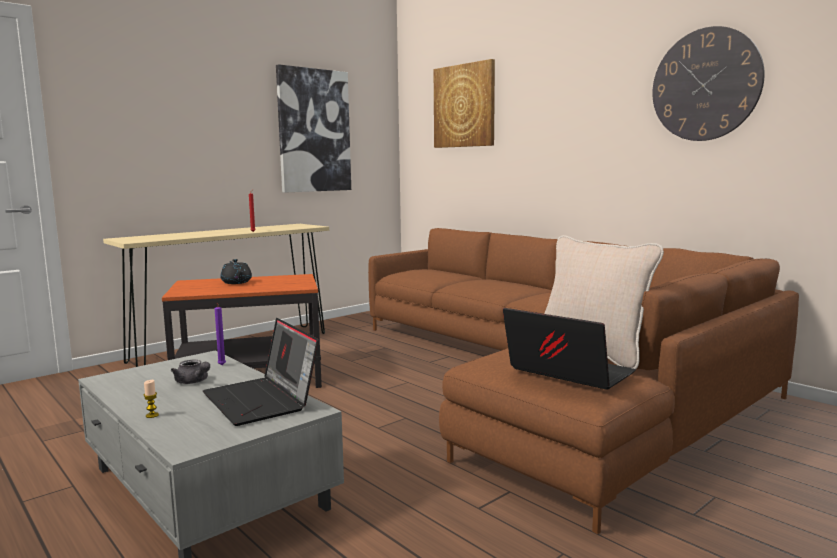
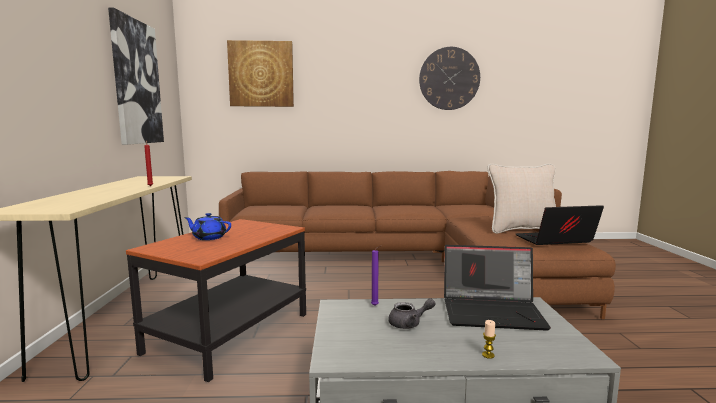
camera: 50 degrees left, 0 degrees up
black teapot [220,259,252,284] -> blue teapot [184,213,231,240]

